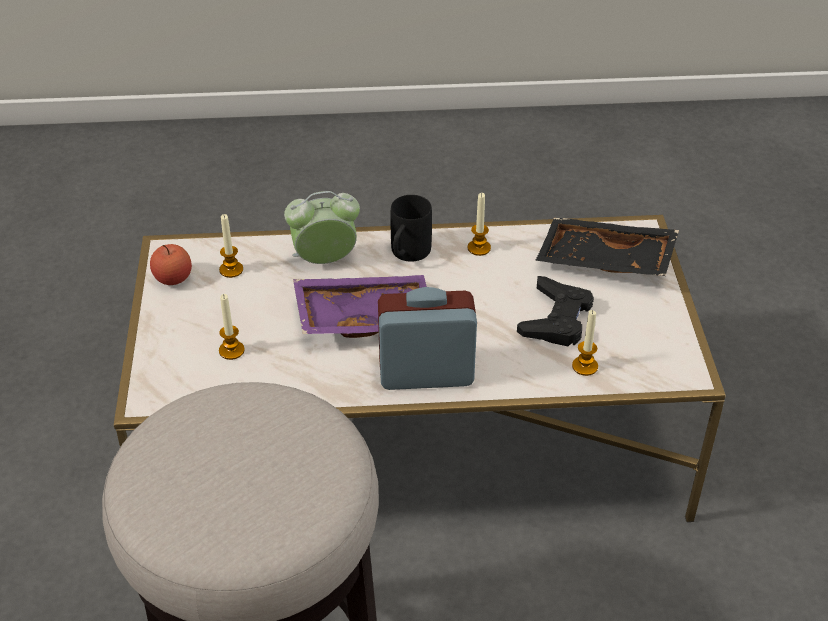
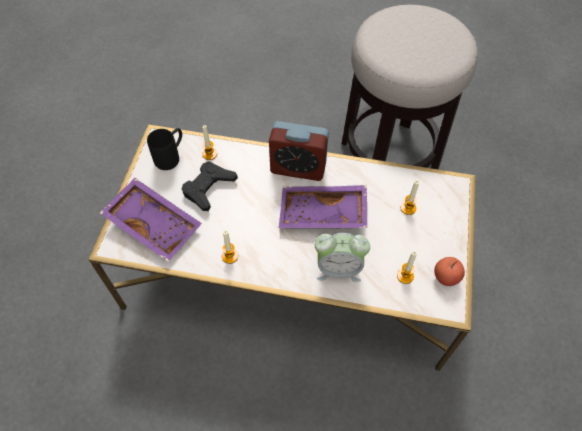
camera: 165 degrees left, 15 degrees up
black mug [390,195,432,262] -> black mug moved to [147,128,182,170]
black tray [535,218,679,276] -> purple tray [100,178,202,262]

